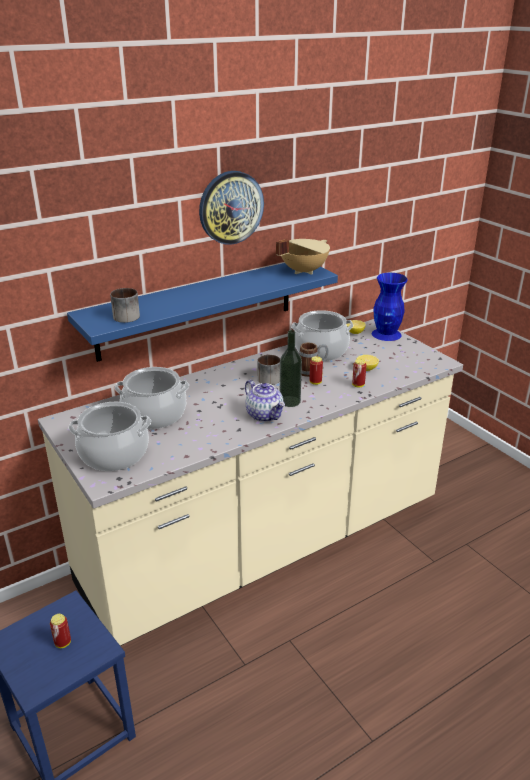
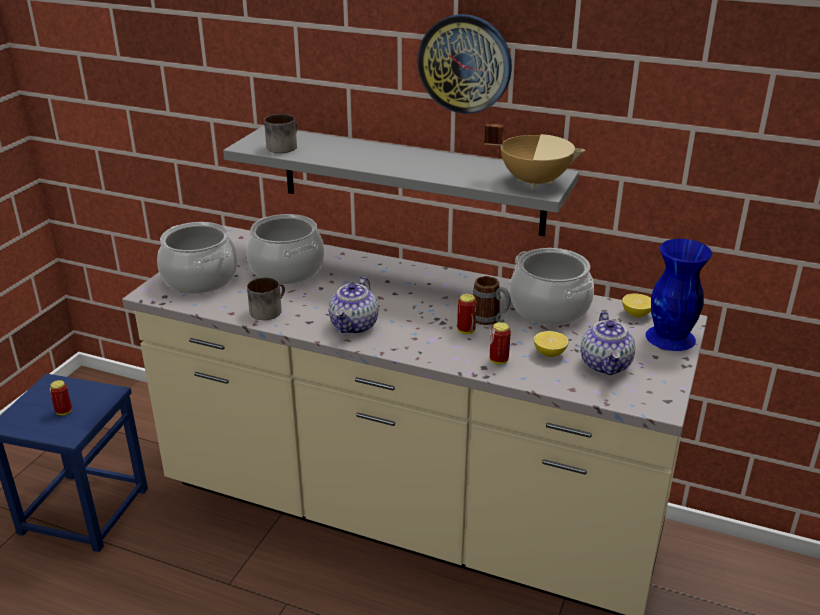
camera: 55 degrees right, 0 degrees up
blue shelf [67,263,338,362] -> grey shelf [223,126,579,236]
mug [258,355,280,385] -> mug moved to [247,277,285,320]
bottle [280,330,302,407] -> none
none -> teapot [581,312,635,375]

